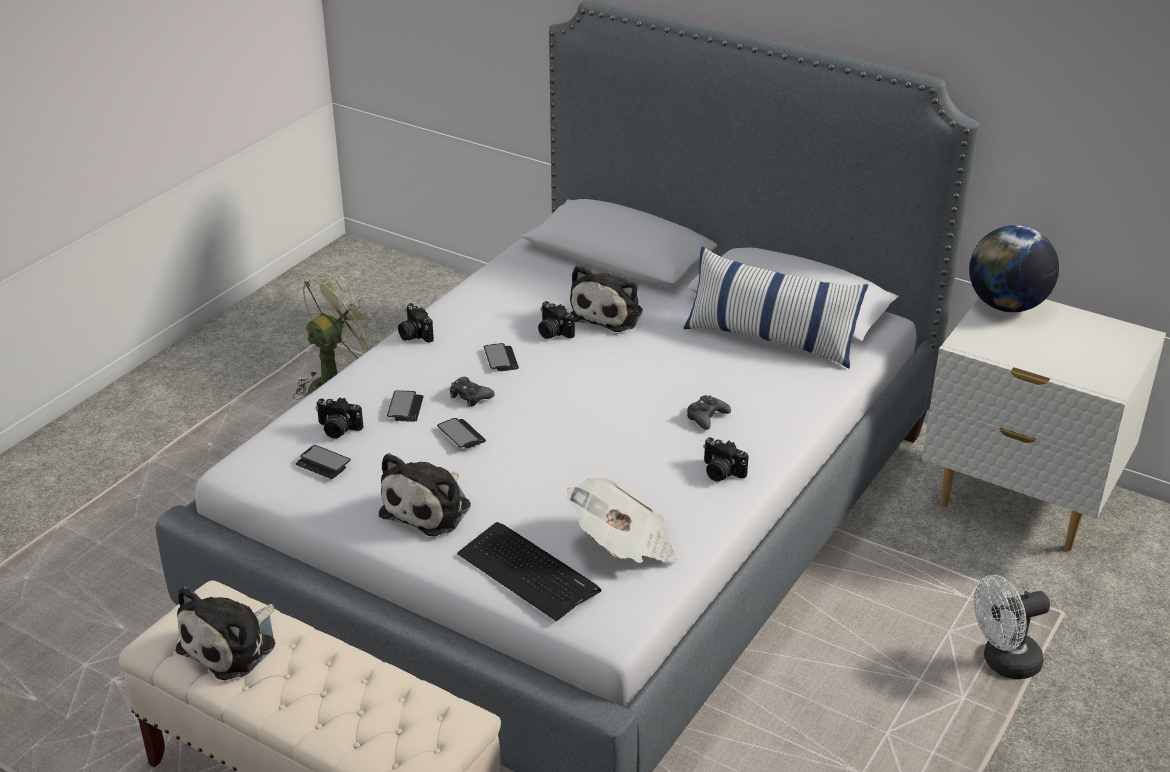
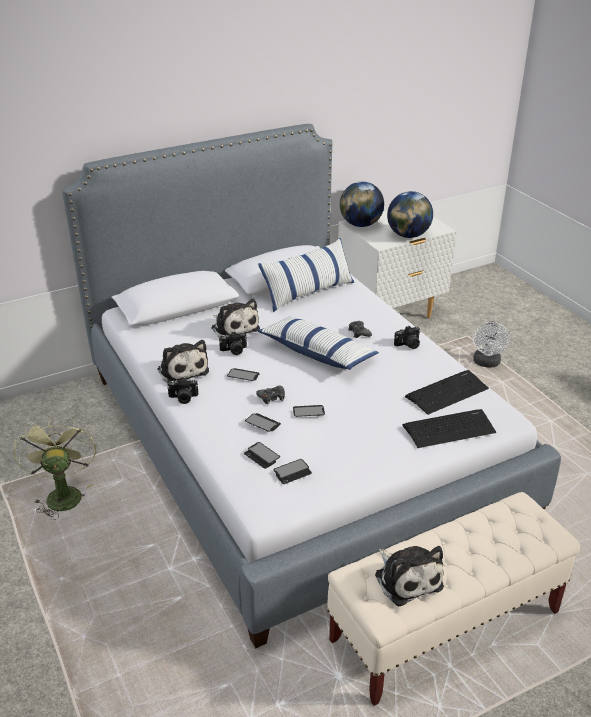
camera: 60 degrees left, 0 degrees up
camera [316,397,363,439] -> phone [244,442,280,469]
plush toy [379,453,471,536] -> plush toy moved to [157,340,209,383]
newspaper [567,478,677,563] -> keyboard [405,370,489,415]
none -> pillow [257,317,379,370]
none -> globe [387,191,433,238]

